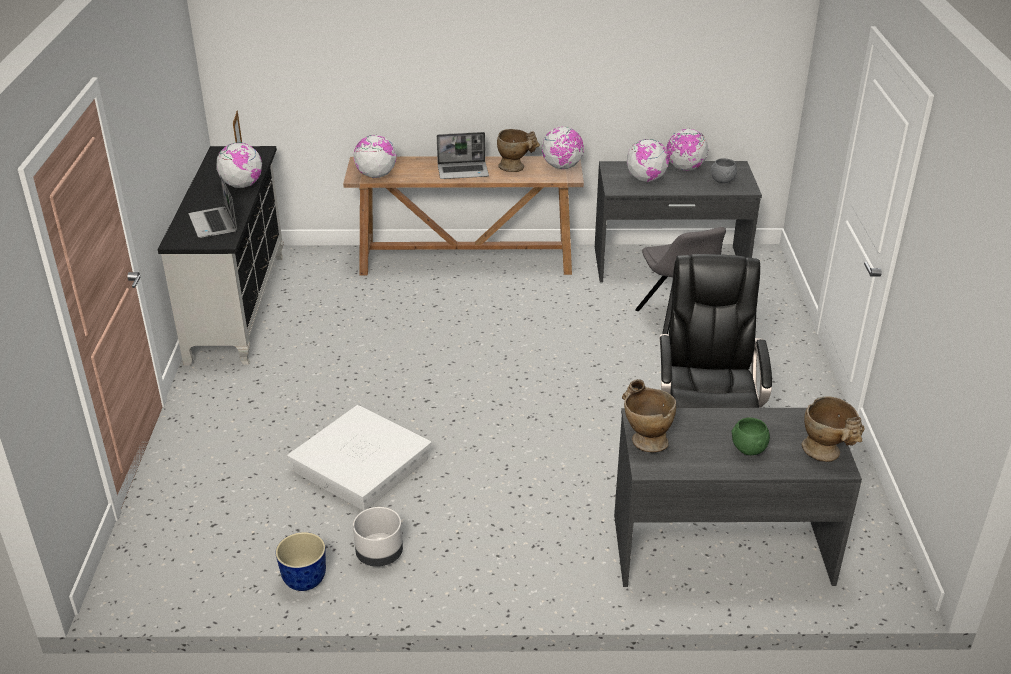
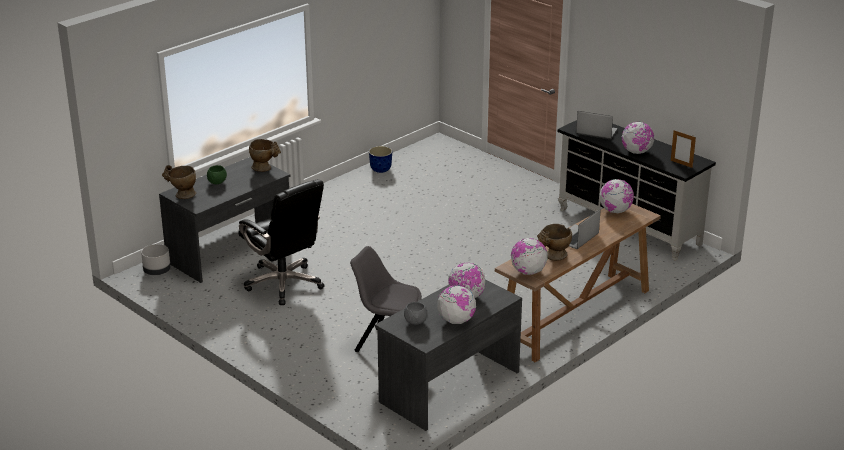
camera: 135 degrees right, 5 degrees down
white storage box [287,405,432,511] -> none
grey planter [353,507,403,567] -> grey planter moved to [141,244,171,275]

